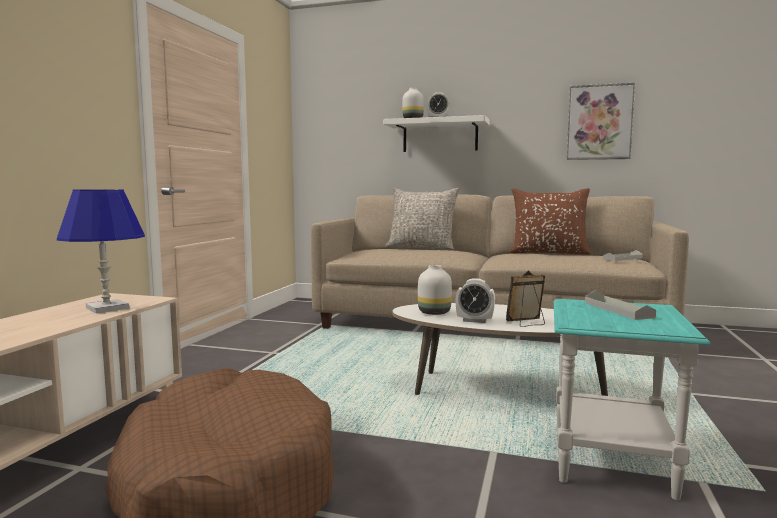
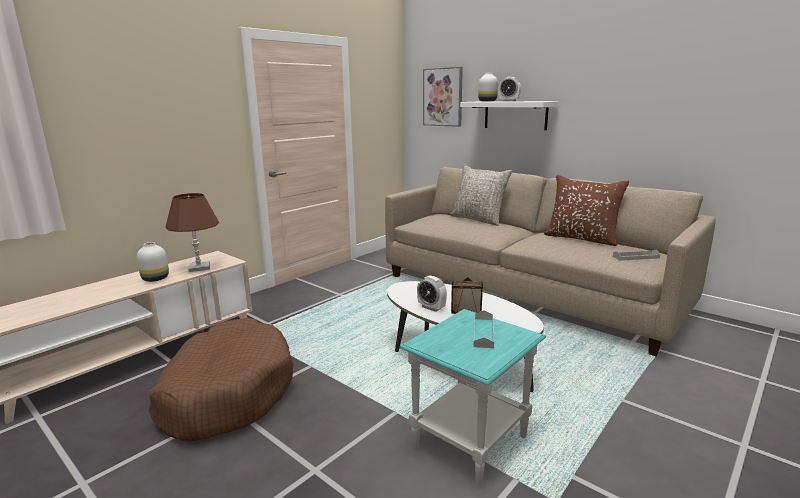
camera: 25 degrees right, 10 degrees up
blue table lamp [57,189,145,313] -> brown table lamp [166,193,219,272]
white vase [418,265,452,315] -> white vase moved to [137,242,169,282]
picture [567,83,635,160] -> picture moved to [423,67,463,127]

